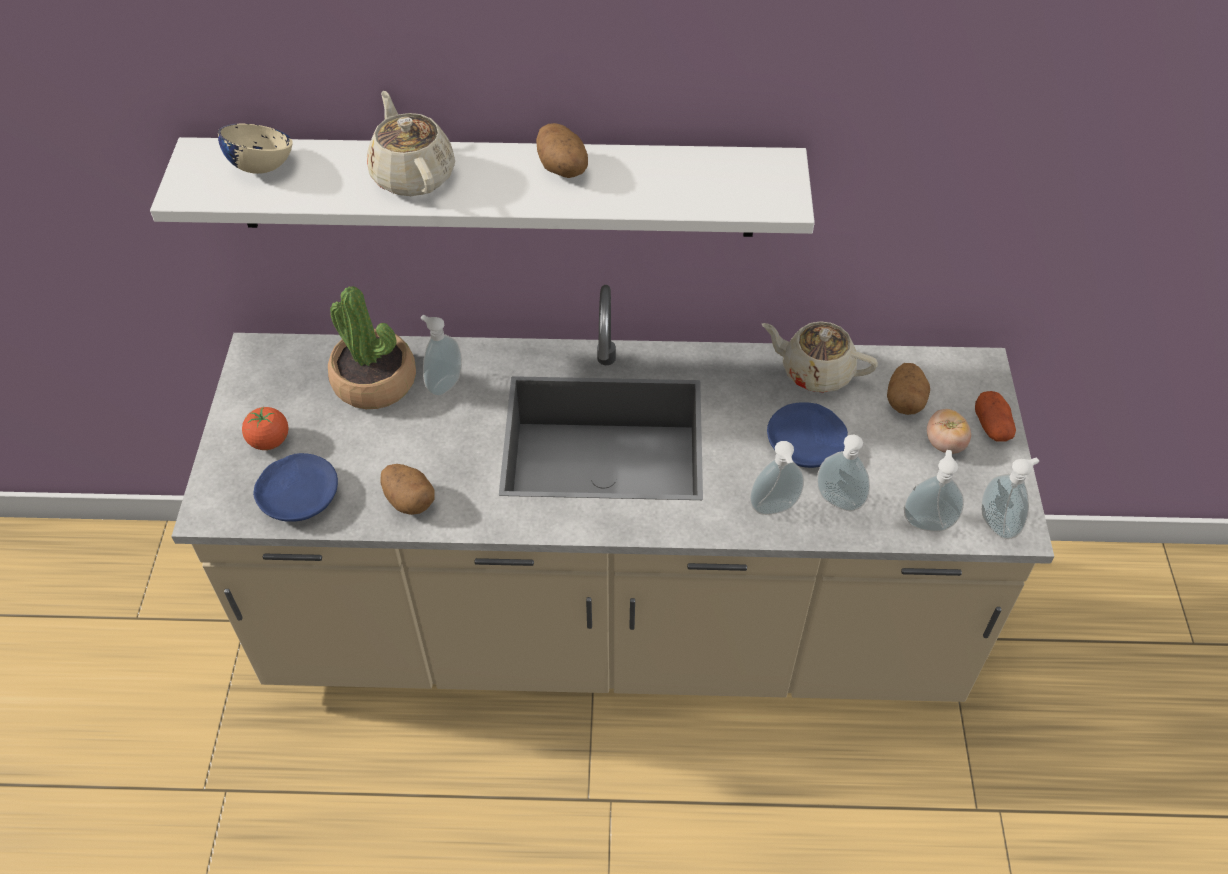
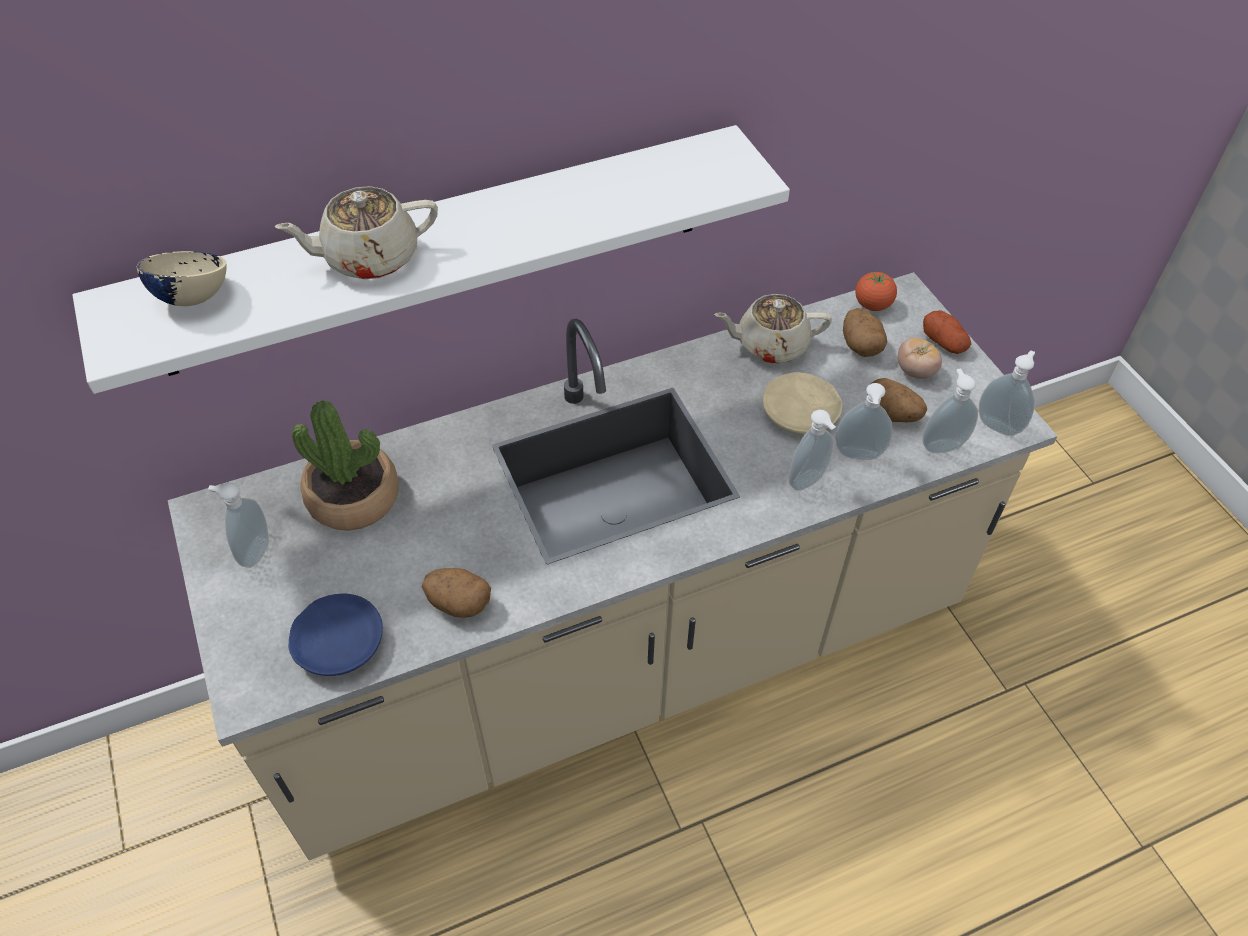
camera: 25 degrees left, 0 degrees up
tomato [242,407,289,450] -> tomato moved to [855,272,897,311]
beige teapot [367,91,455,196] -> beige teapot turned 60 degrees counterclockwise [275,186,438,279]
soap dispenser [421,315,462,396] -> soap dispenser moved to [208,483,269,568]
potato [536,123,588,178] -> potato moved to [867,378,927,422]
blue plate [767,402,848,468] -> beige plate [762,372,842,434]

